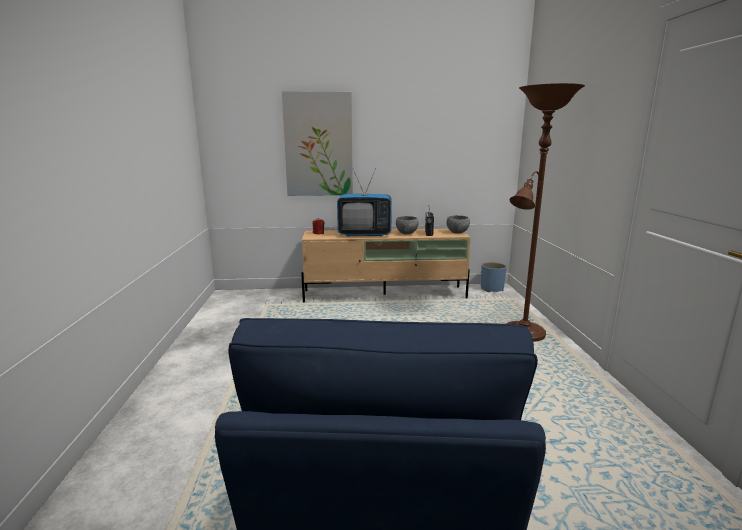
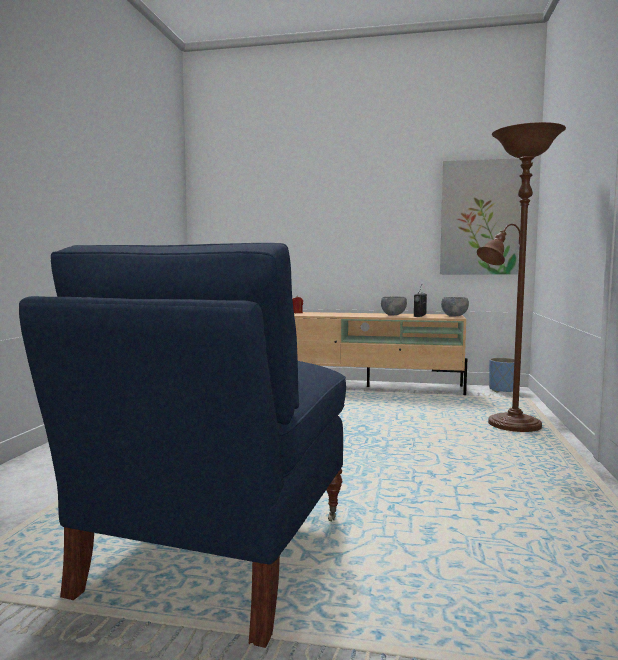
camera: 15 degrees right, 10 degrees down
picture [282,91,353,196] -> picture moved to [440,158,522,275]
television [337,168,392,236] -> none

